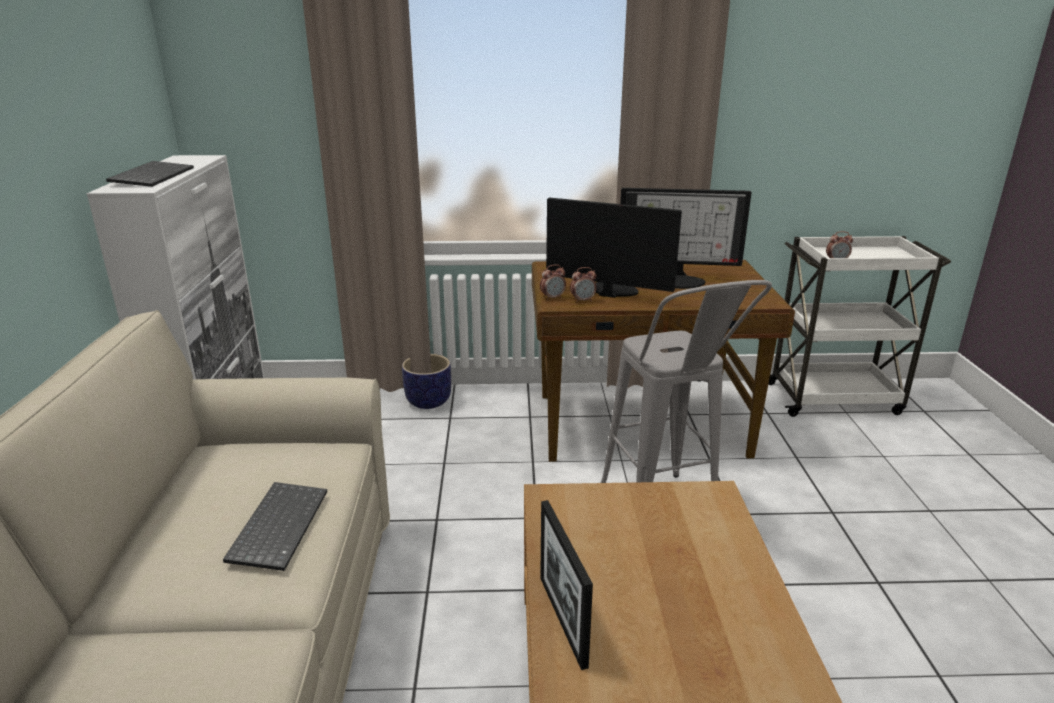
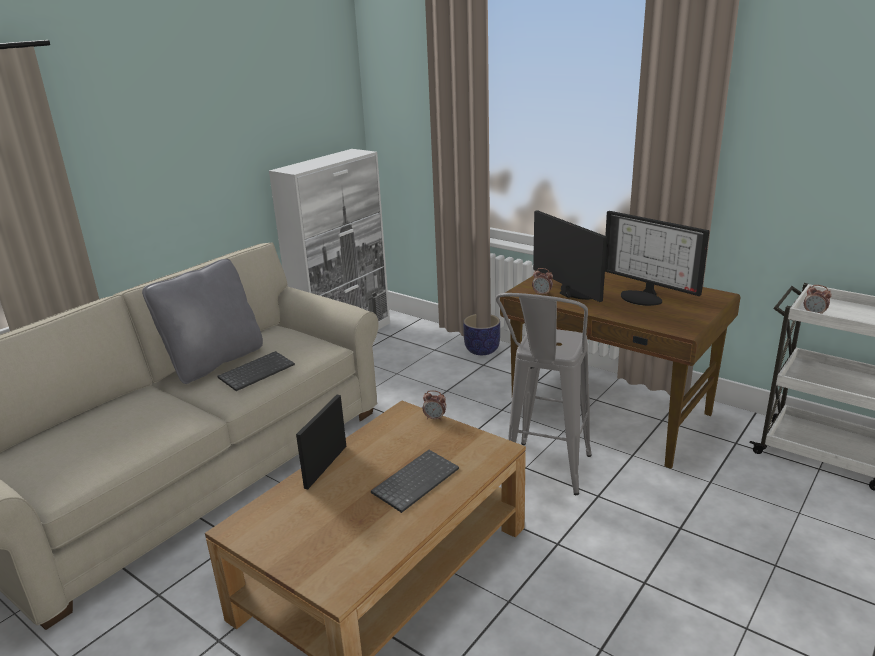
camera: 40 degrees right, 0 degrees up
keyboard [106,161,194,187] -> keyboard moved to [371,450,459,513]
alarm clock [540,264,566,300] -> alarm clock moved to [423,390,446,421]
none -> grey pillow [142,259,263,384]

